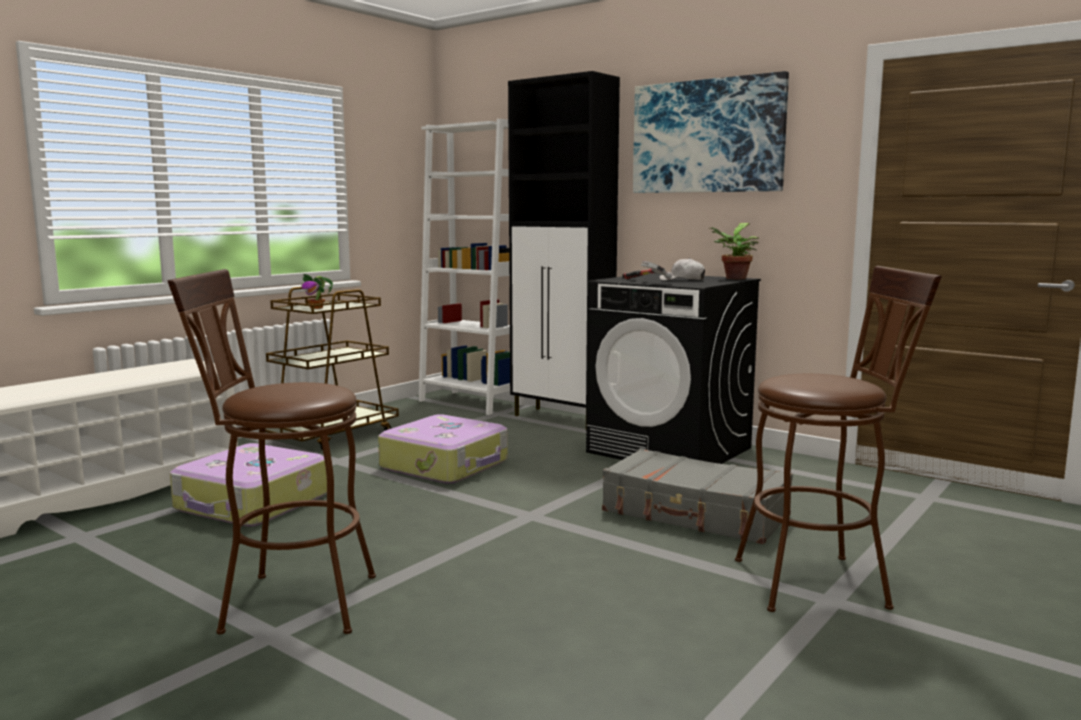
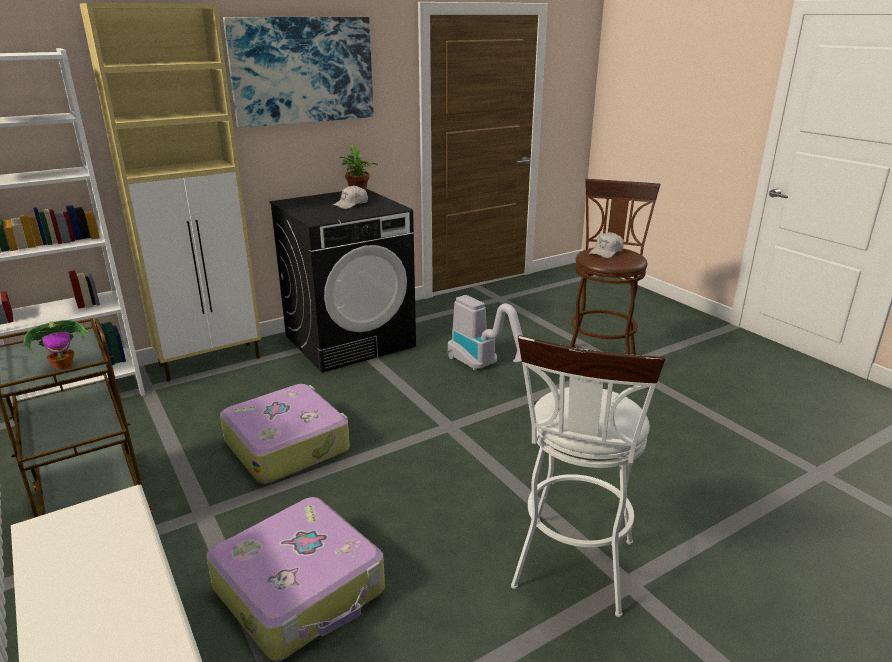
camera: 70 degrees left, 15 degrees up
brown stool [167,269,376,634] -> white stool [511,335,665,617]
black cabinet [508,71,620,429] -> beige cabinet [80,3,261,381]
grey suitcase [602,448,793,544] -> vacuum cleaner [448,295,523,370]
hammer [622,260,673,280] -> none
none -> white cap [589,232,624,258]

